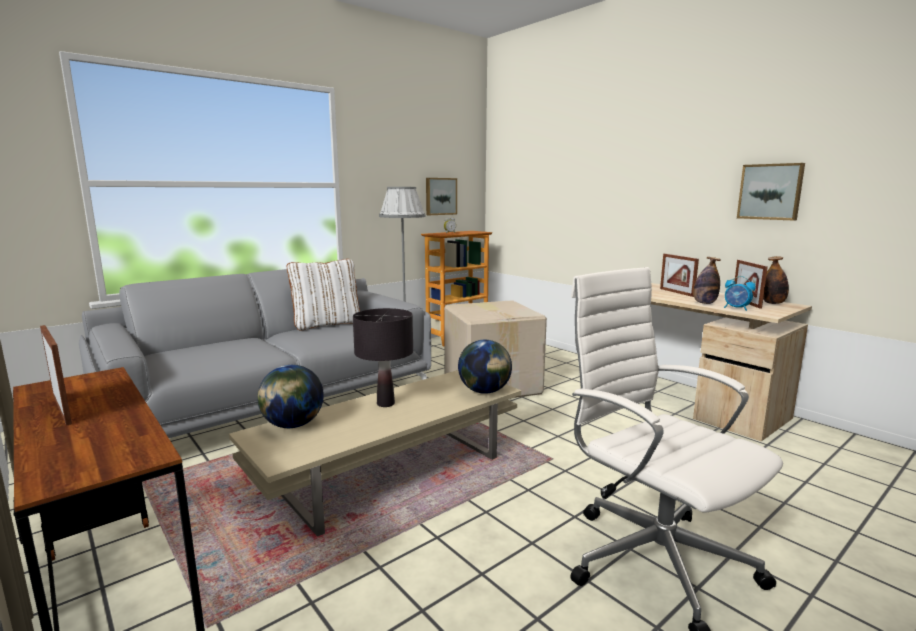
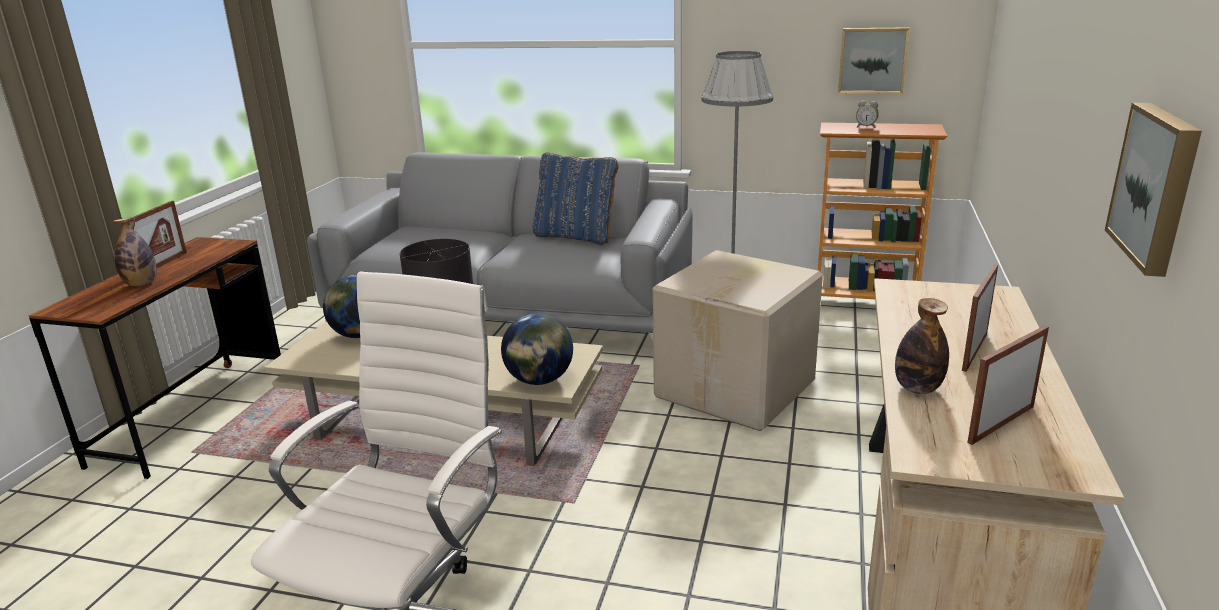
camera: 55 degrees right, 10 degrees up
white pillow [287,259,360,330] -> blue pillow [533,152,619,245]
alarm clock [724,276,756,311] -> none
bottle [763,256,789,304] -> bottle moved to [113,217,157,286]

